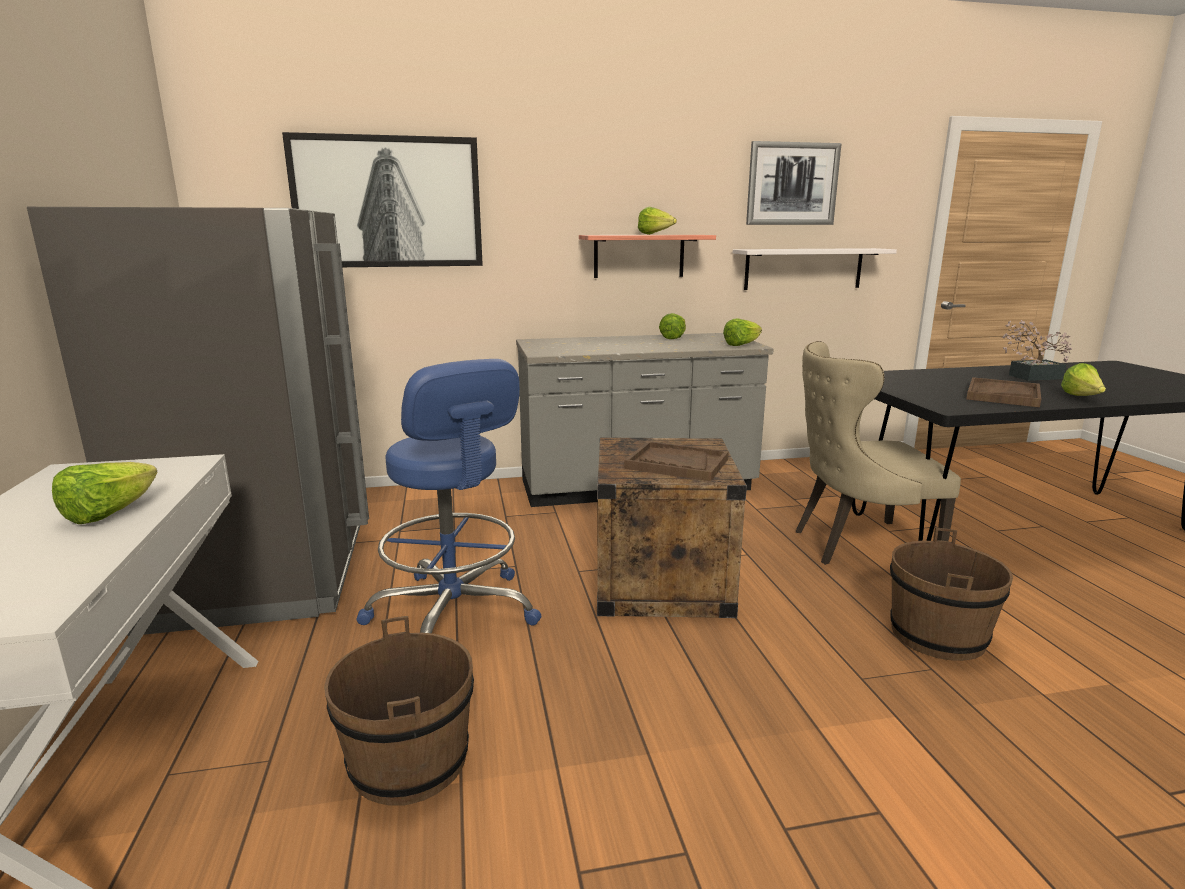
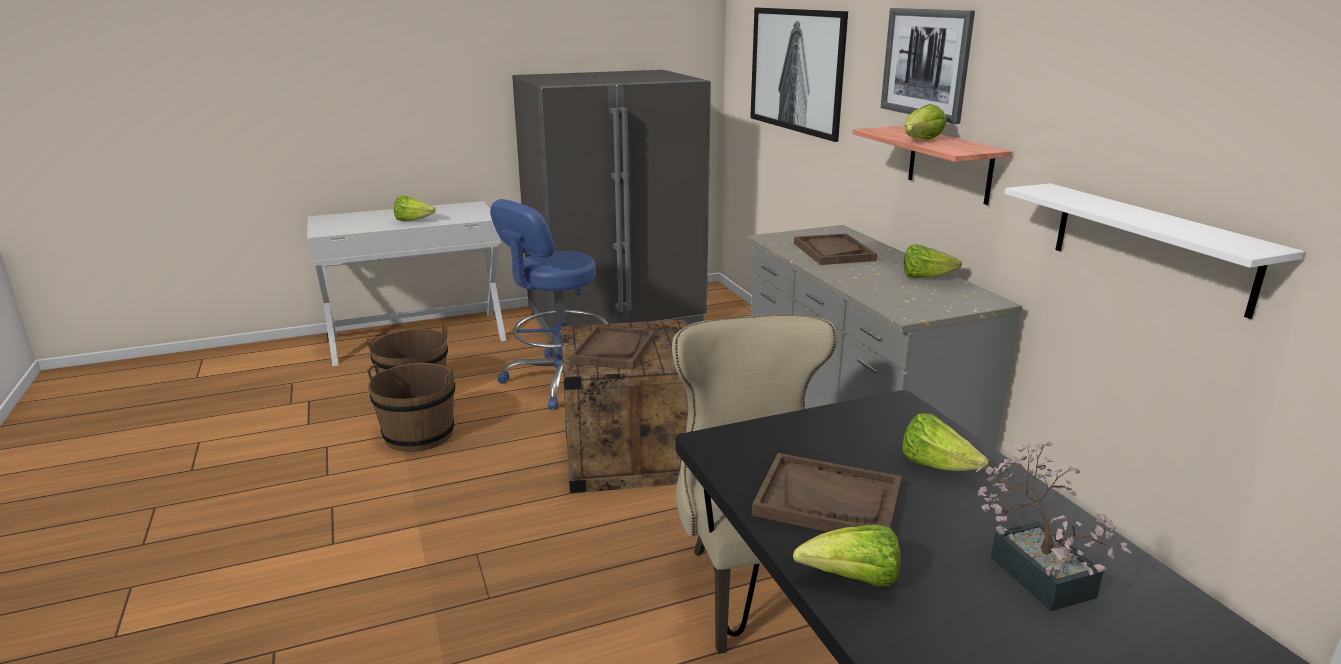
camera: 80 degrees right, 5 degrees up
lettuce [723,318,762,346] -> lettuce moved to [902,413,989,471]
picture [746,141,842,225] -> picture moved to [881,8,975,124]
brown bucket [890,527,1013,661] -> brown bucket moved to [367,363,455,452]
none -> brown tray [794,233,877,265]

